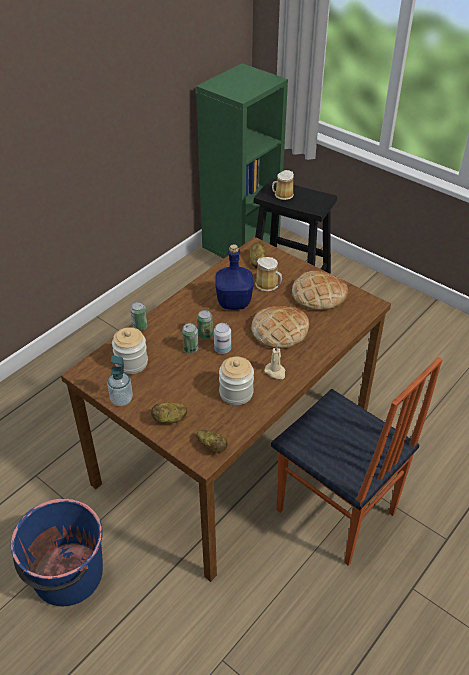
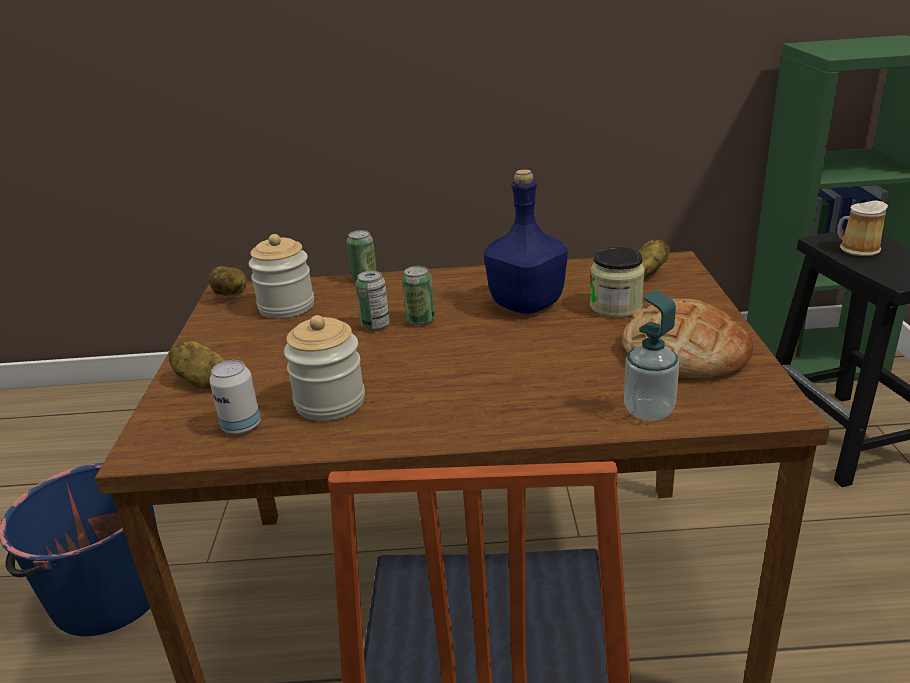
camera: 50 degrees right, 15 degrees down
soap dispenser [107,355,133,406] -> soap dispenser moved to [624,290,679,421]
potato [197,430,228,454] -> potato moved to [208,266,247,296]
can [214,323,231,354] -> can moved to [209,360,261,435]
bread [251,306,309,349] -> none
mug [255,257,282,292] -> jar [590,247,645,318]
beige candle [264,344,285,379] -> none

